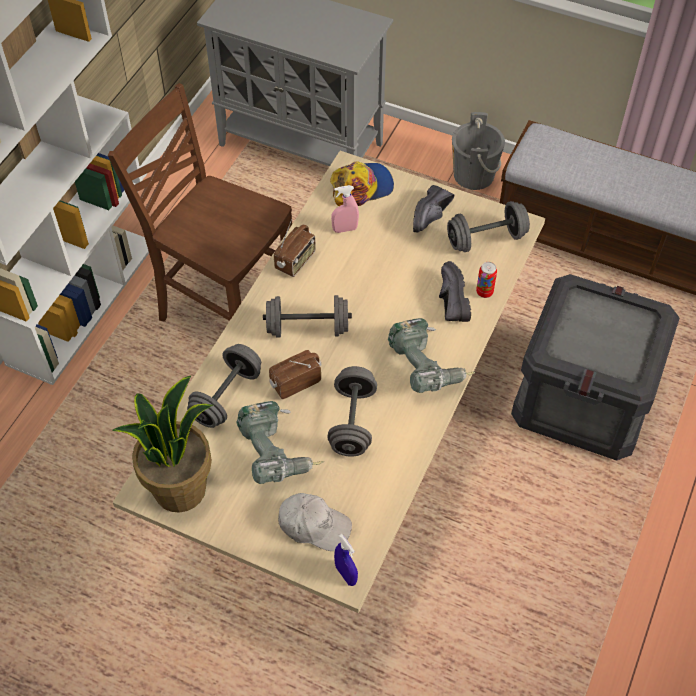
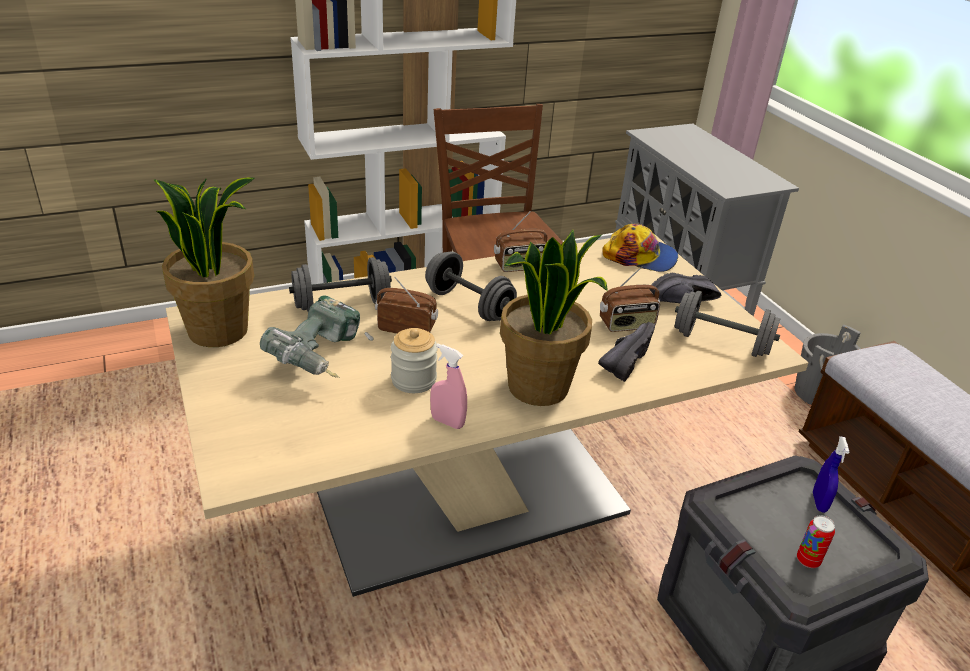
camera: 40 degrees right, 20 degrees down
white cap [278,493,352,551] -> none
grey dumbbell [327,366,377,457] -> jar [391,328,438,393]
pink spray bottle [331,185,359,233] -> pink spray bottle moved to [430,344,467,429]
blue spray bottle [334,534,358,586] -> blue spray bottle moved to [813,436,849,513]
power drill [388,318,476,393] -> potted plant [500,230,608,406]
can [476,262,497,298] -> can moved to [797,515,835,568]
none -> radio [600,266,660,332]

